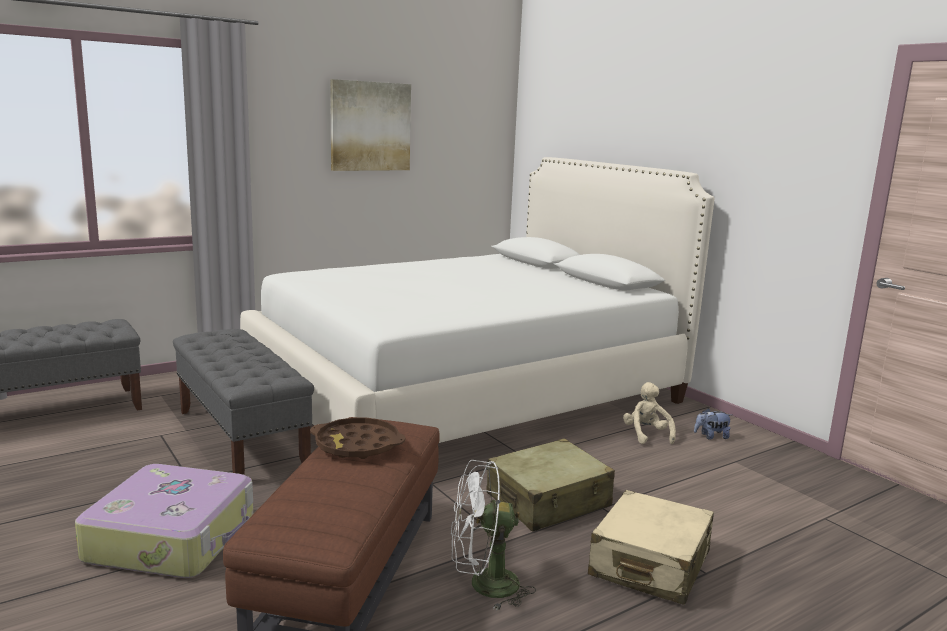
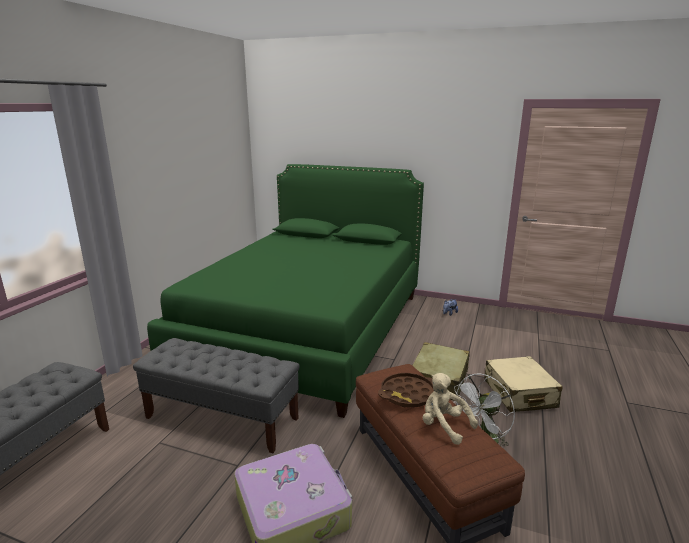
camera: 35 degrees left, 5 degrees up
white bed [240,157,714,443] -> green bed [147,164,424,418]
picture [330,79,411,171] -> none
beige plush toy [623,382,676,444] -> beige plush toy moved to [423,373,478,445]

